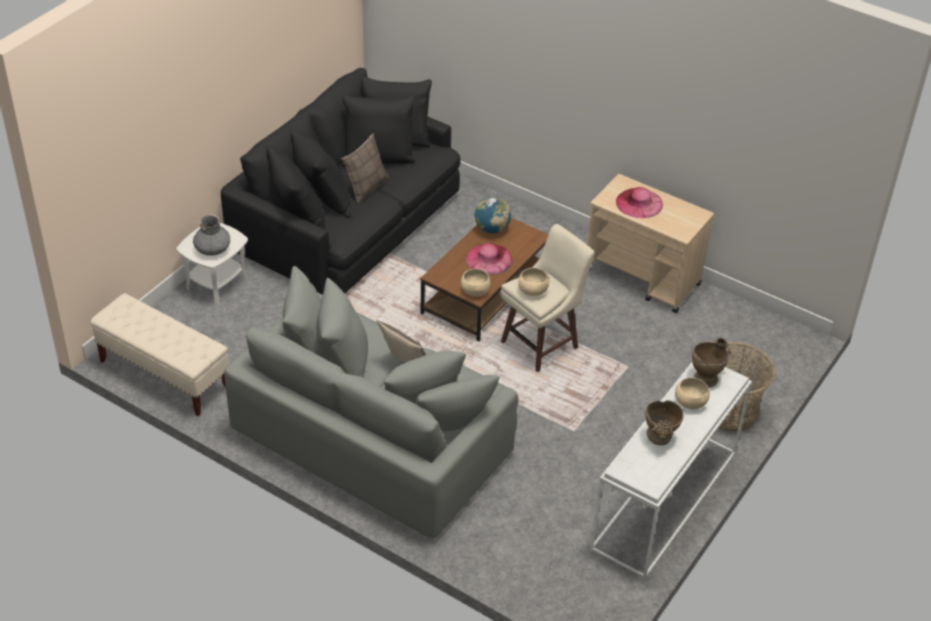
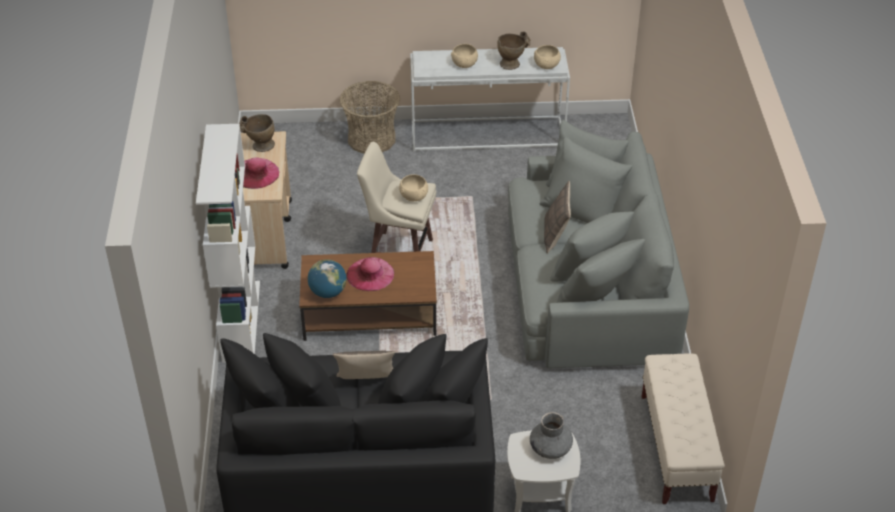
camera: 125 degrees left, 0 degrees up
beige bowl [461,269,490,296] -> beige bowl moved to [534,45,561,69]
beige vase [692,338,732,388] -> beige vase moved to [239,114,275,152]
none -> white bookcase [196,124,260,363]

